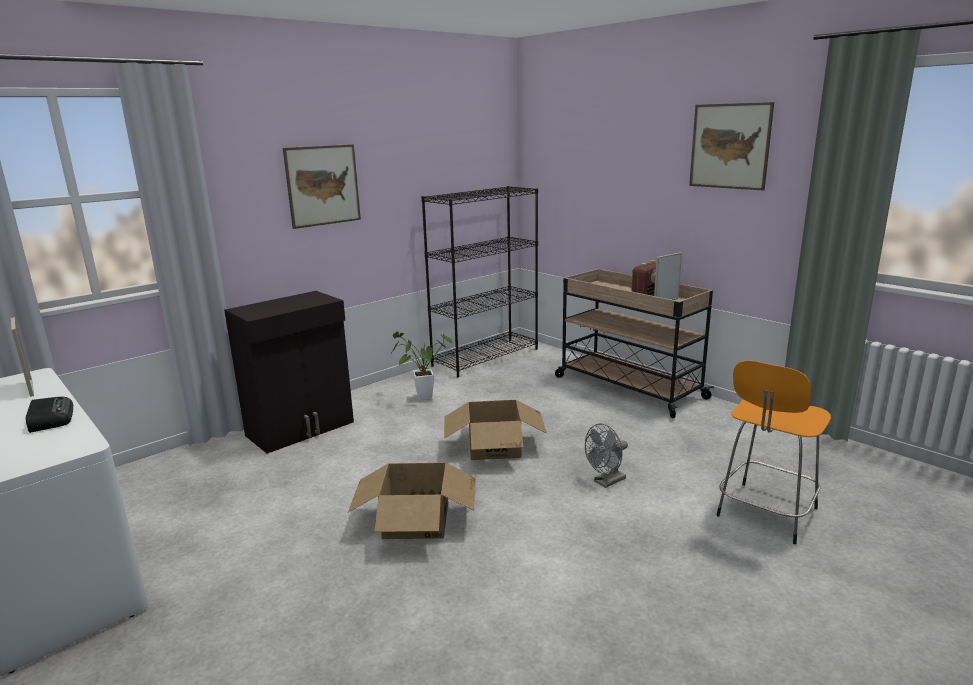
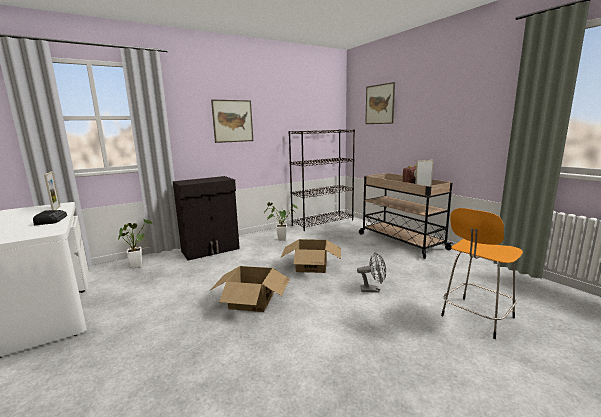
camera: 10 degrees right, 5 degrees down
grey fan [585,423,628,488] -> grey fan turned 150 degrees counterclockwise [357,252,386,293]
picture [689,102,774,190] -> picture moved to [365,82,395,124]
none -> potted plant [118,219,152,269]

